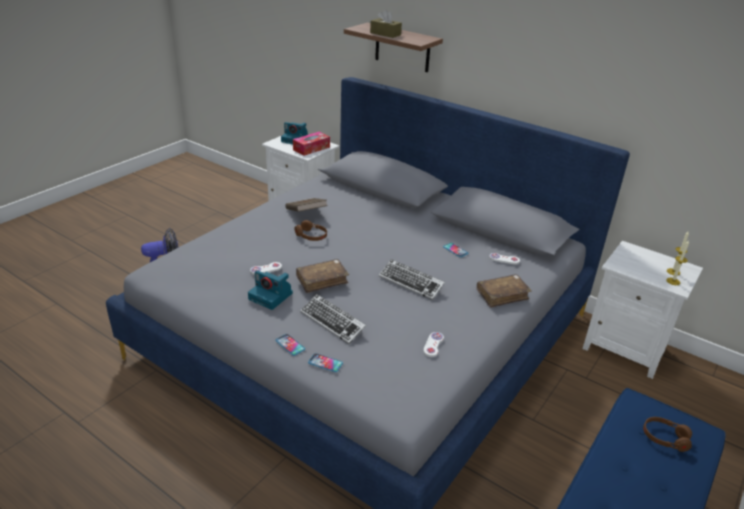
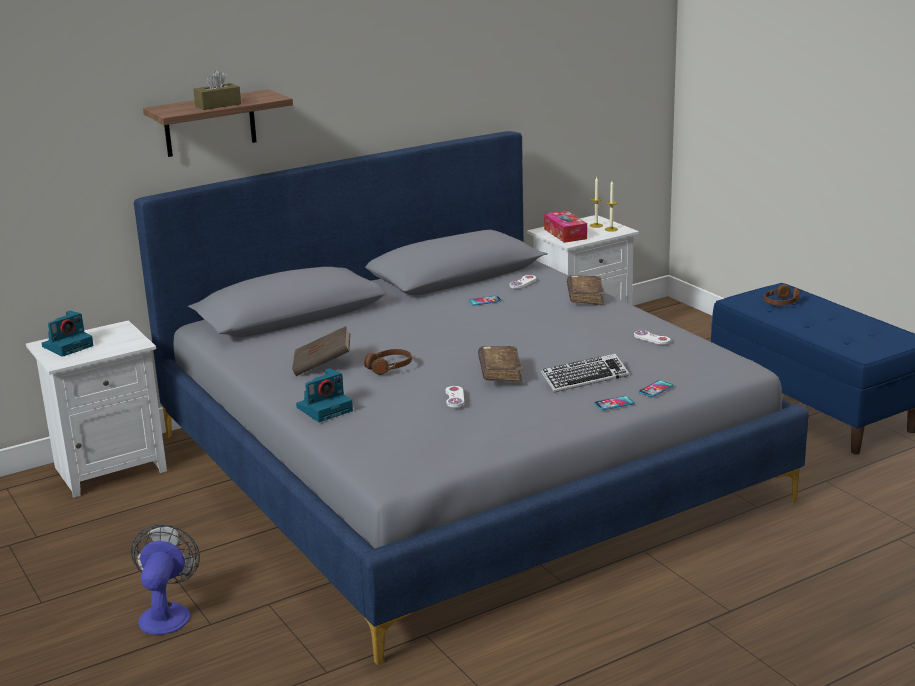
camera: 65 degrees left, 10 degrees down
camera [248,270,293,310] -> camera moved to [296,368,353,422]
tissue box [293,132,330,156] -> tissue box moved to [544,210,587,243]
keyboard [379,259,445,300] -> none

